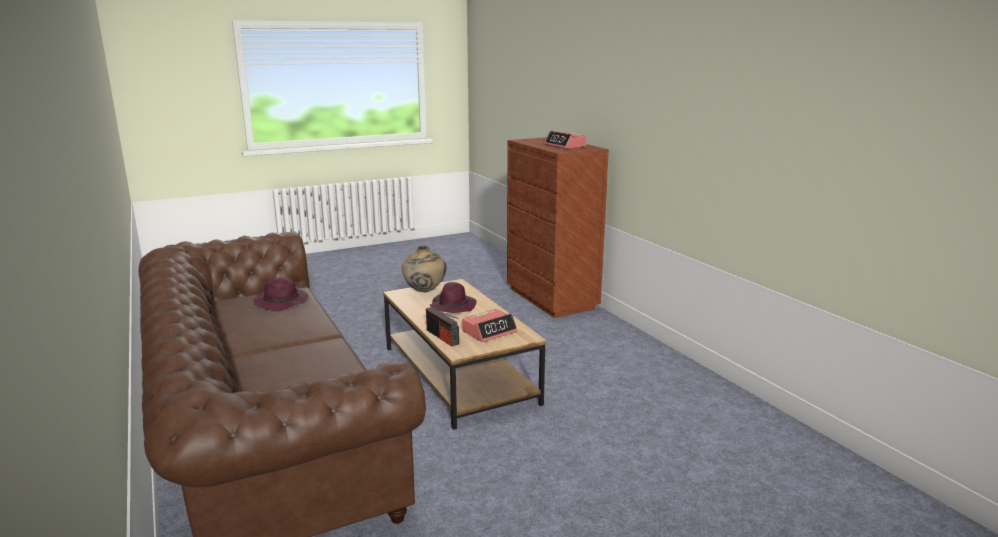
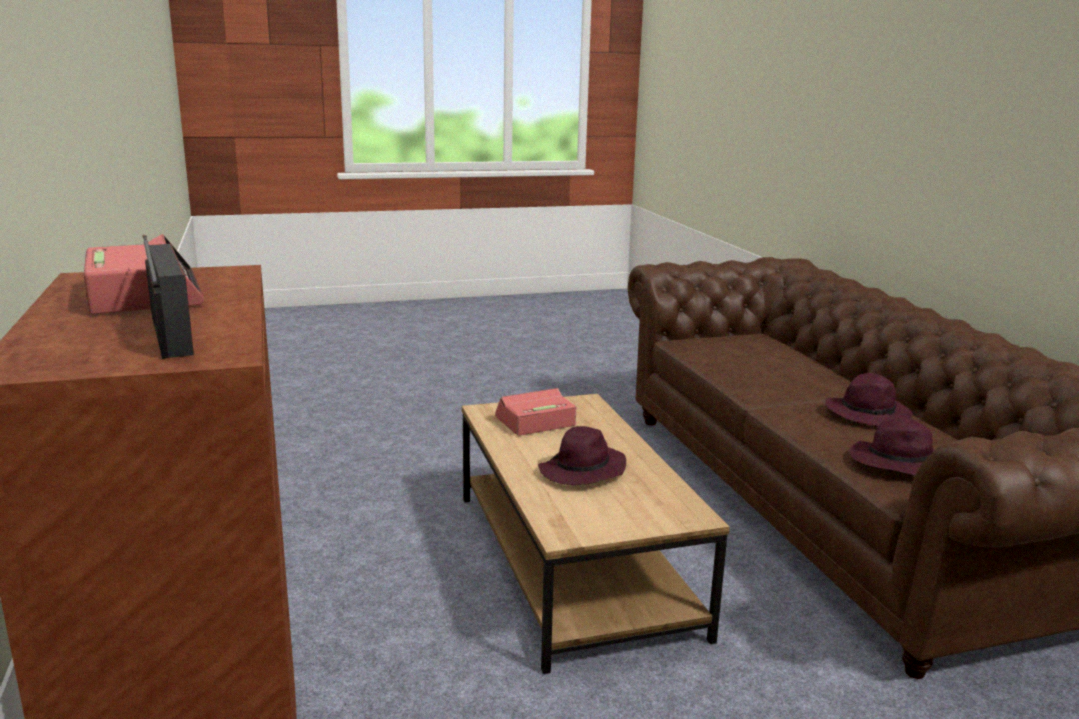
camera: 170 degrees left, 0 degrees up
beige vase [402,246,447,292] -> none
radio [426,307,459,346] -> radio moved to [143,235,194,358]
none -> purple hat [825,373,913,427]

